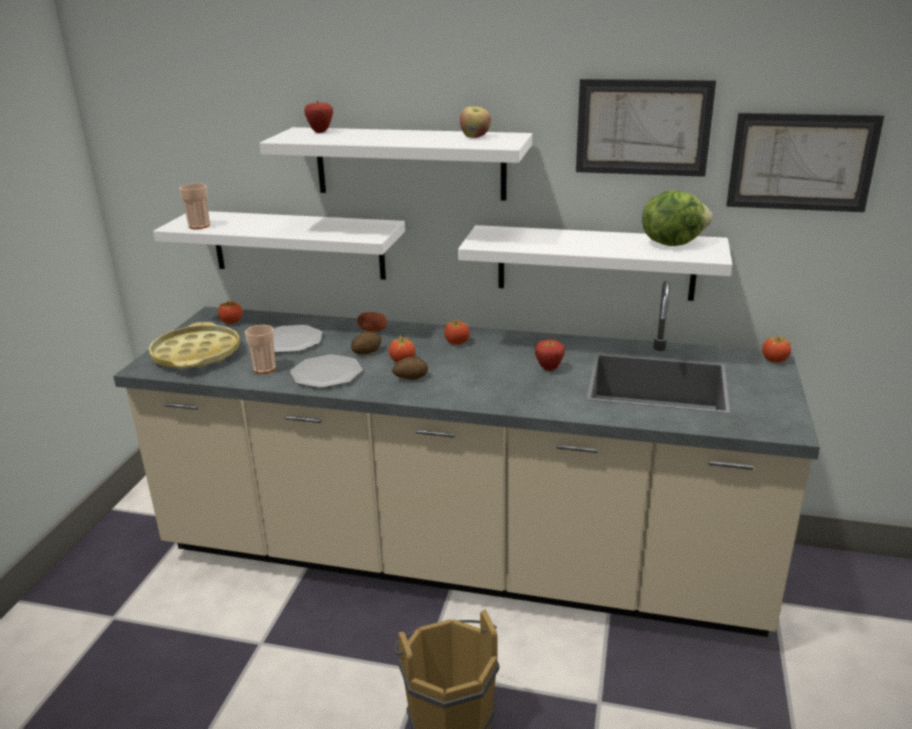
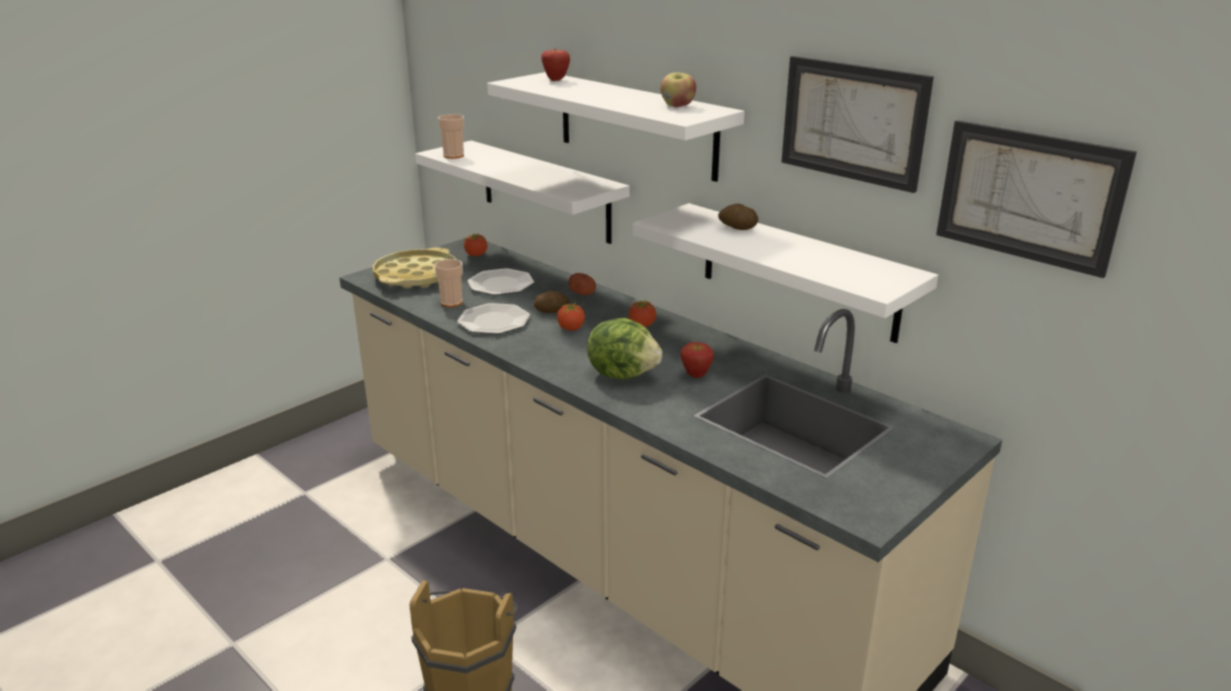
camera: 30 degrees right, 0 degrees up
potato [392,357,428,380] -> potato moved to [718,204,758,230]
lettuce [642,190,712,246] -> lettuce moved to [587,318,663,380]
tomato [762,336,794,363] -> none

